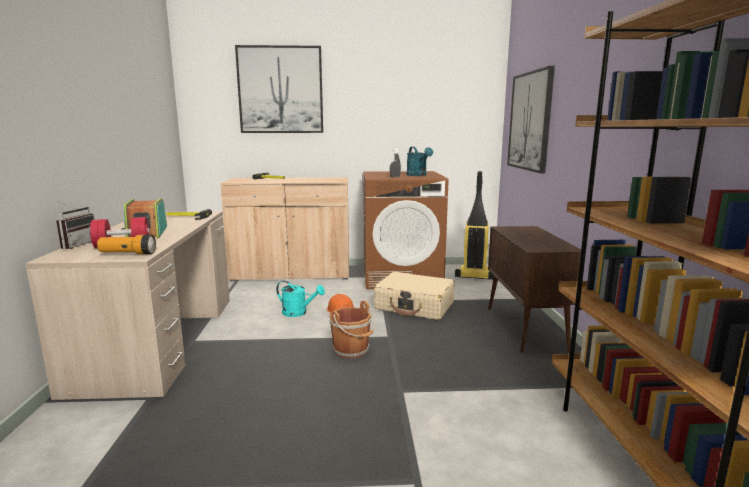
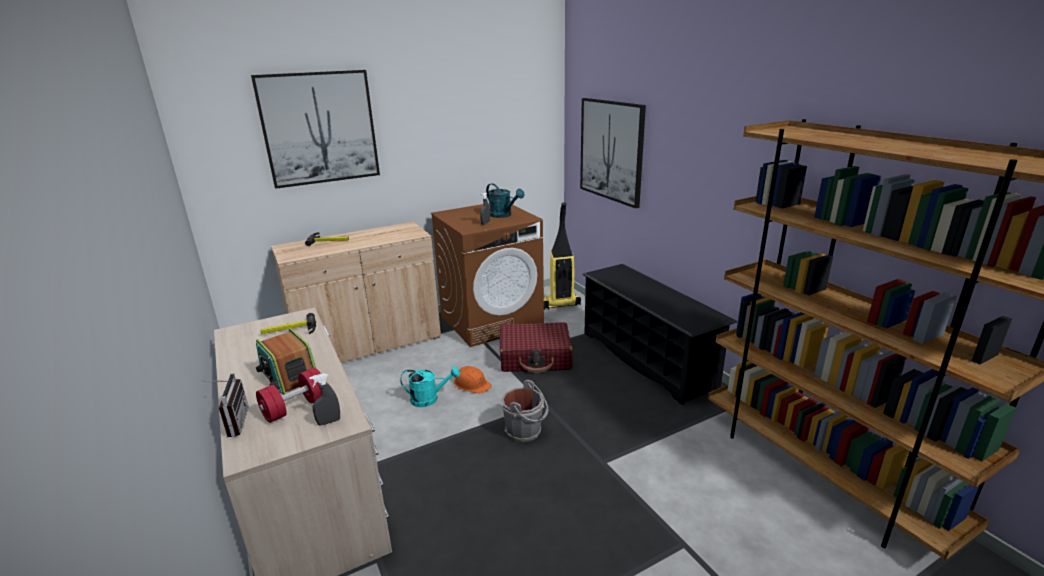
camera: 25 degrees left, 10 degrees up
flashlight [97,235,156,254] -> grey spray bottle [309,373,340,425]
brown bucket [329,300,375,359] -> grey bucket [501,380,549,442]
beige suitcase [374,271,455,320] -> red suitcase [500,322,573,373]
brown cabinet [488,226,581,353] -> black shoe rack [582,264,737,405]

